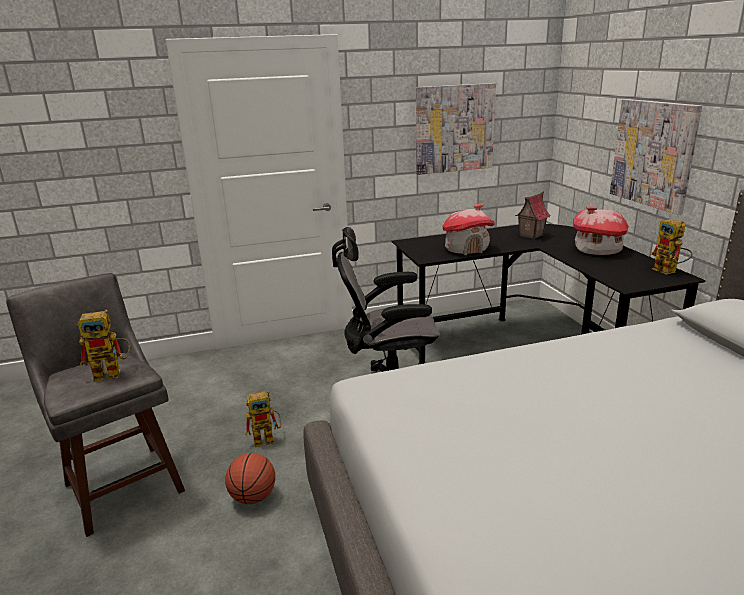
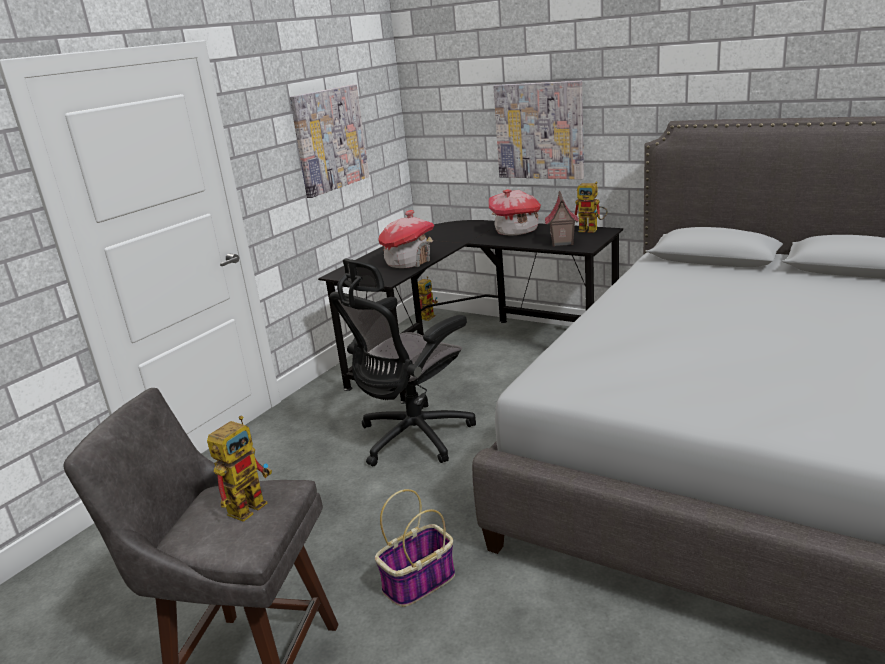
camera: 40 degrees left, 0 degrees up
basketball [225,453,275,504] -> basket [375,489,455,607]
toy robot [246,391,281,447] -> toy robot moved to [418,276,438,321]
toy house [515,191,551,239] -> toy house moved to [544,191,579,246]

